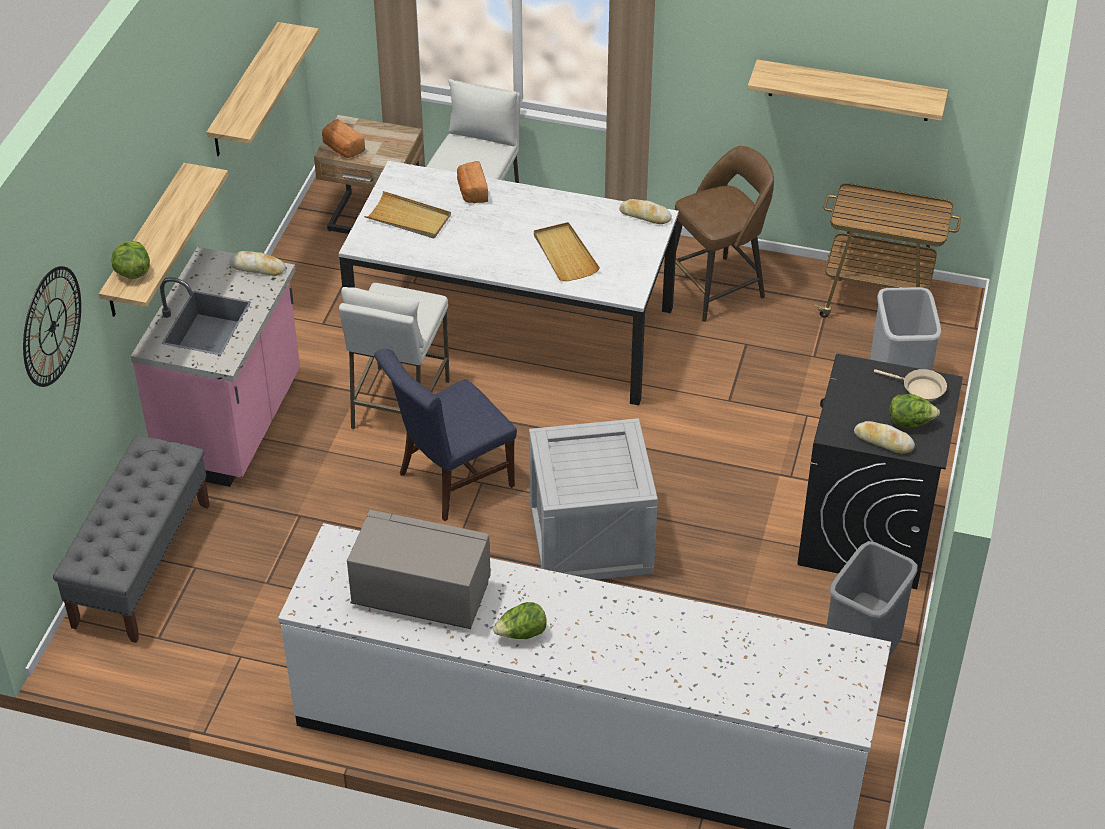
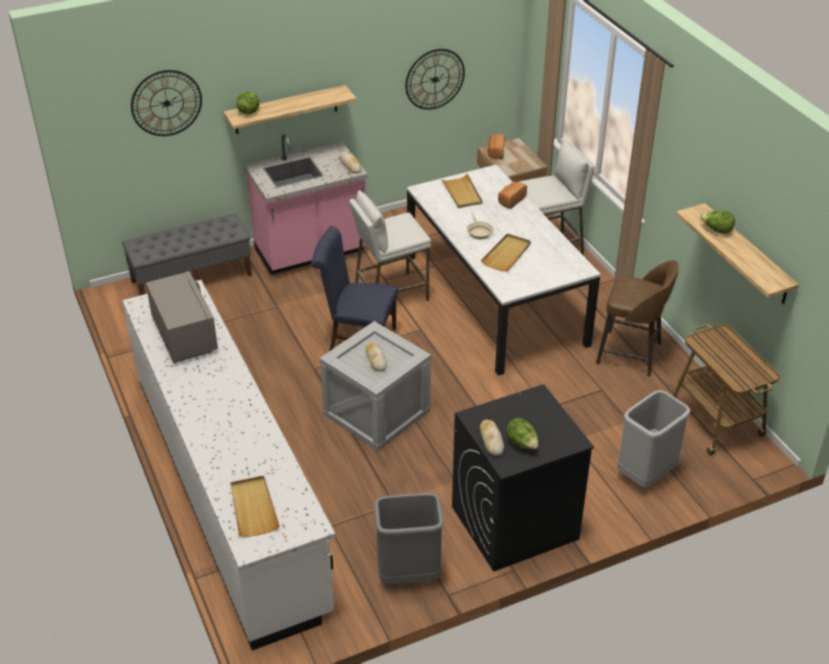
camera: 50 degrees right, 5 degrees down
shelf [206,22,319,156] -> wall clock [405,49,465,110]
lettuce [493,602,547,639] -> lettuce moved to [700,210,735,234]
bread [619,199,672,224] -> bread moved to [366,342,387,371]
beige frying pan [874,369,947,401] -> beige frying pan moved to [467,213,494,239]
none -> beige tray [230,476,279,537]

